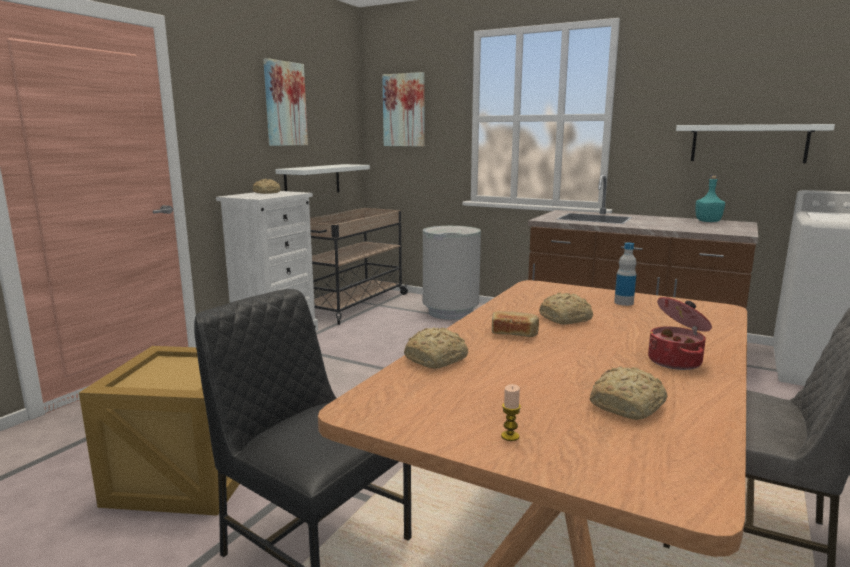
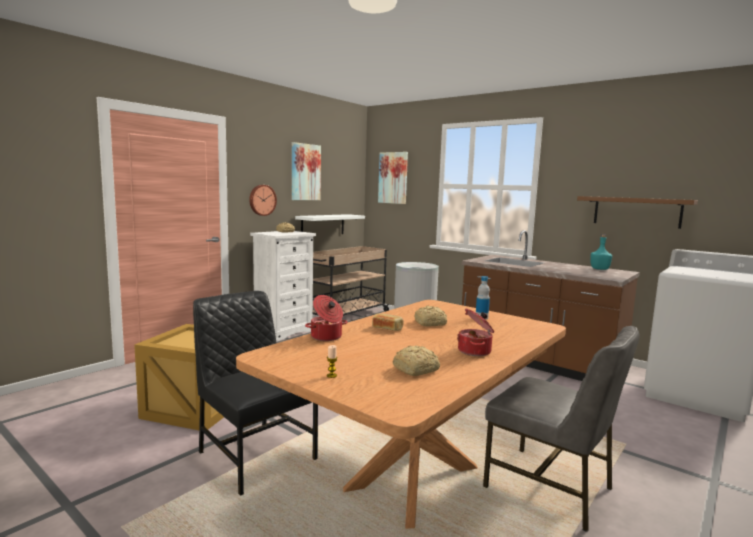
camera: 10 degrees right, 5 degrees down
bread [404,327,468,369] -> cooking pot [305,295,347,341]
white shelf [676,124,835,163] -> brown shelf [577,196,698,229]
none -> wall clock [249,185,277,216]

